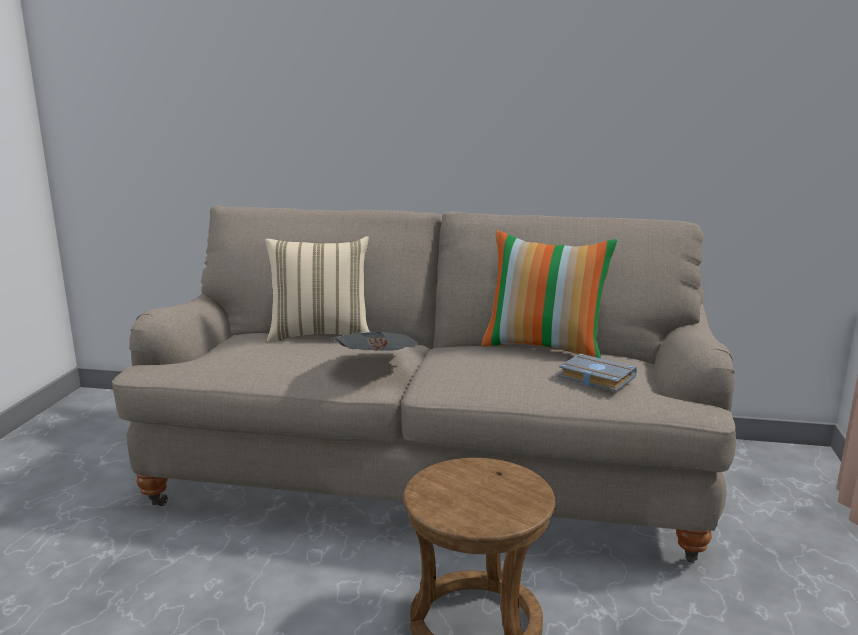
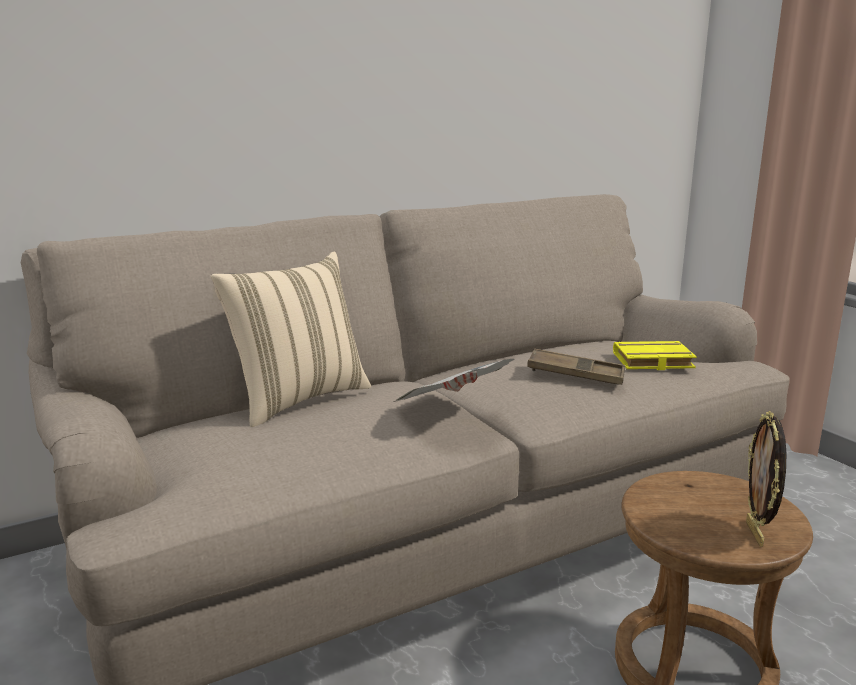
camera: 40 degrees left, 0 degrees up
pillow [482,231,617,358] -> none
grey book [558,354,637,392] -> yellow book [613,341,697,370]
none -> brown tray [527,349,625,385]
none -> picture frame [746,411,786,547]

